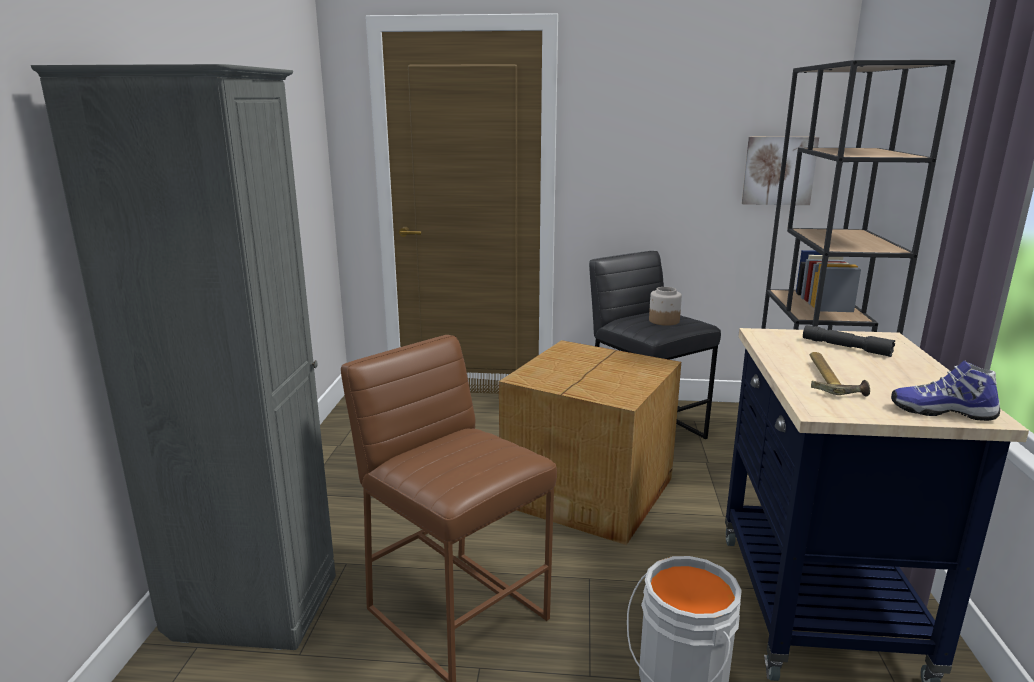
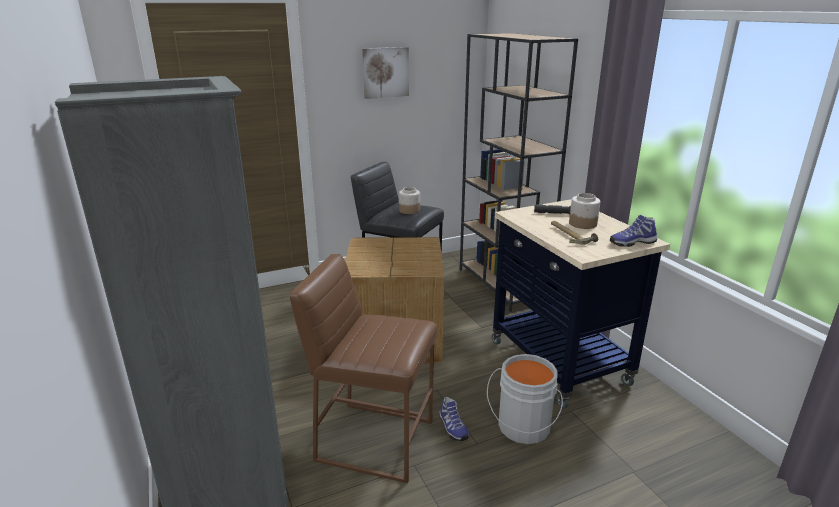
camera: 30 degrees left, 5 degrees up
picture [742,137,819,205] -> picture moved to [362,47,409,99]
none -> shoe [439,397,469,441]
none -> jar [569,193,600,229]

